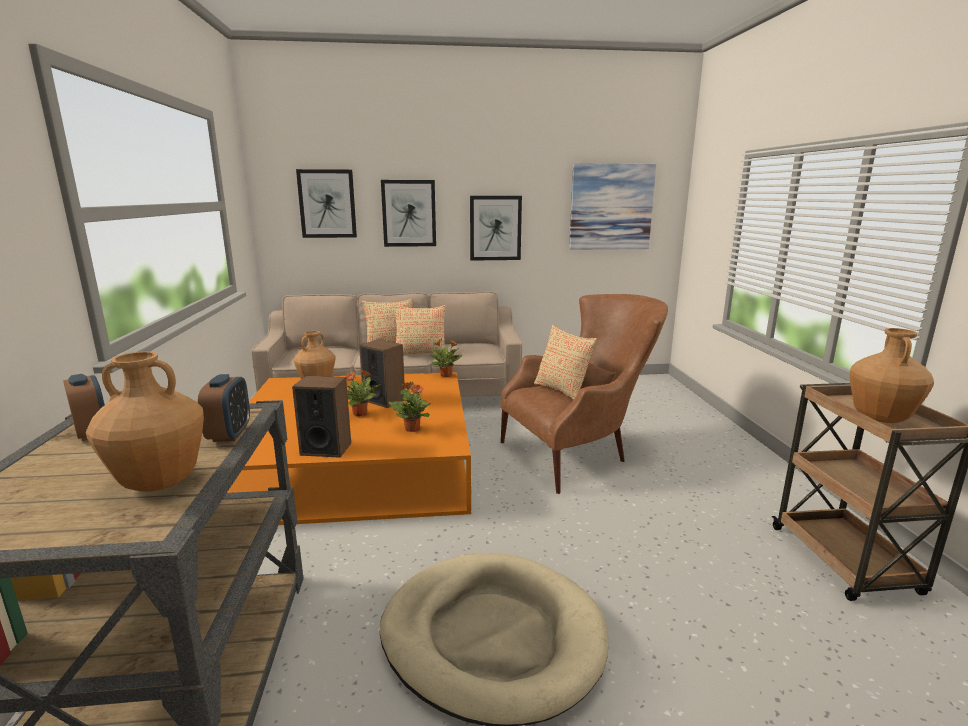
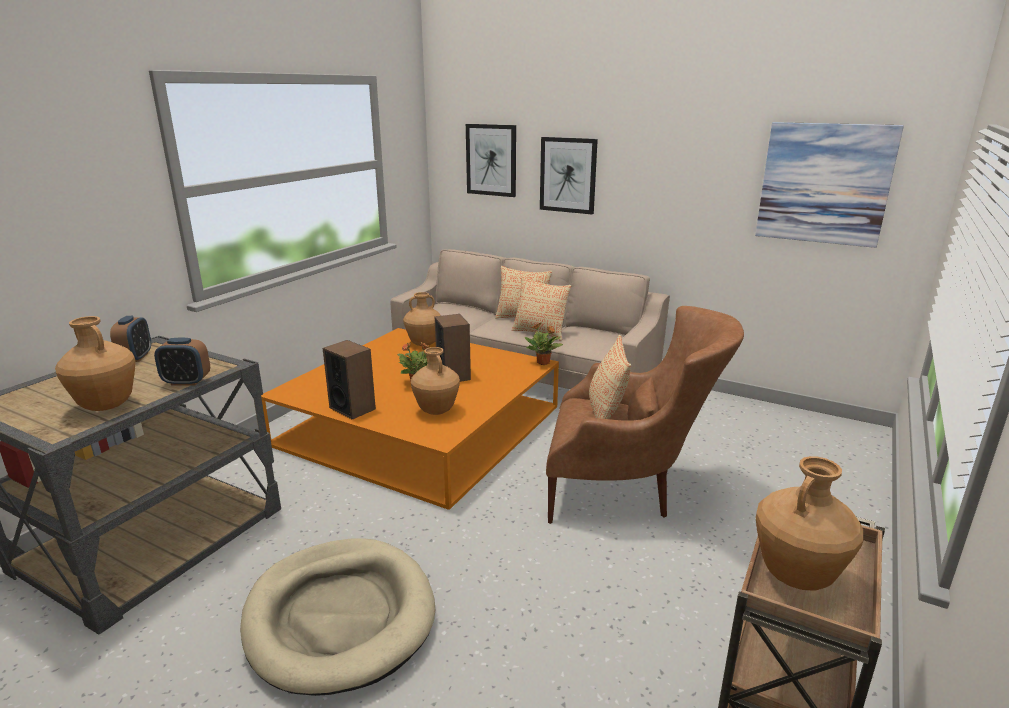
camera: 35 degrees right, 5 degrees up
alarm clock [198,374,250,442] -> alarm clock turned 60 degrees clockwise [154,338,210,386]
potted plant [389,381,431,432] -> brown vase [411,347,460,415]
picture [470,196,522,261] -> none

